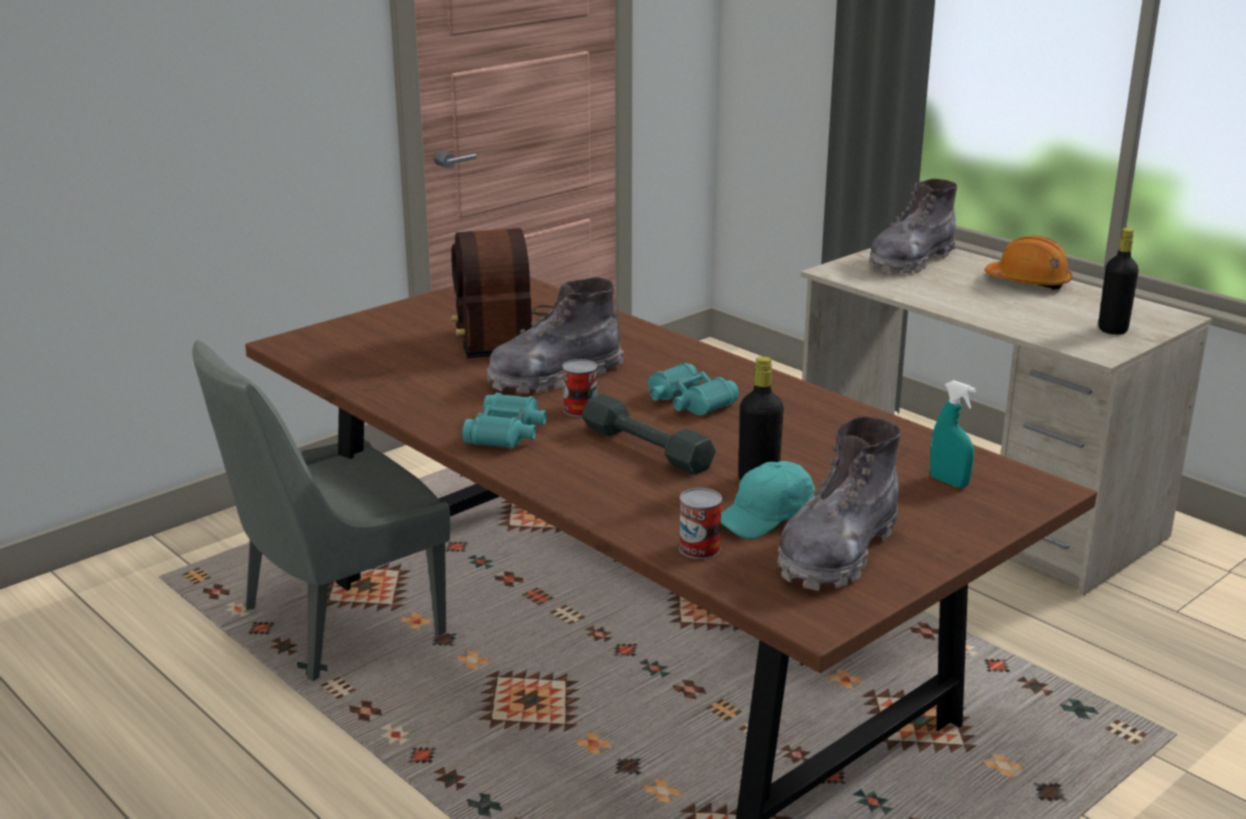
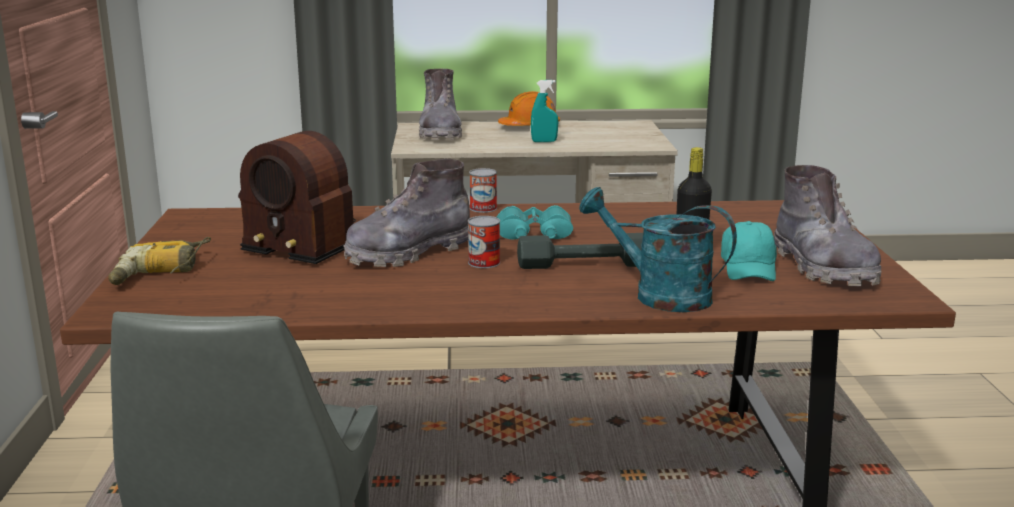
camera: 50 degrees left, 5 degrees down
turquoise binoculars [462,392,547,449] -> none
grey boot [487,277,624,393] -> grey boot turned 45 degrees clockwise [343,158,470,267]
can [679,488,722,559] -> can moved to [469,168,497,213]
turquoise spray bottle [930,380,976,488] -> turquoise spray bottle moved to [531,80,558,142]
black bottle [1098,228,1139,335] -> none
none -> power drill [108,237,211,285]
none -> turquoise watering can [579,187,737,312]

